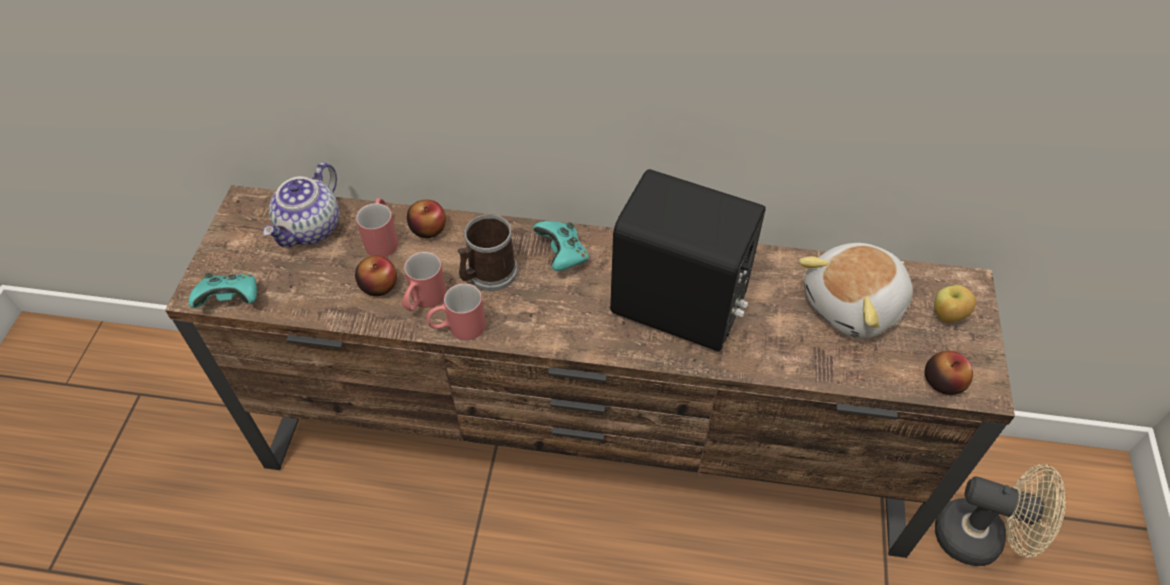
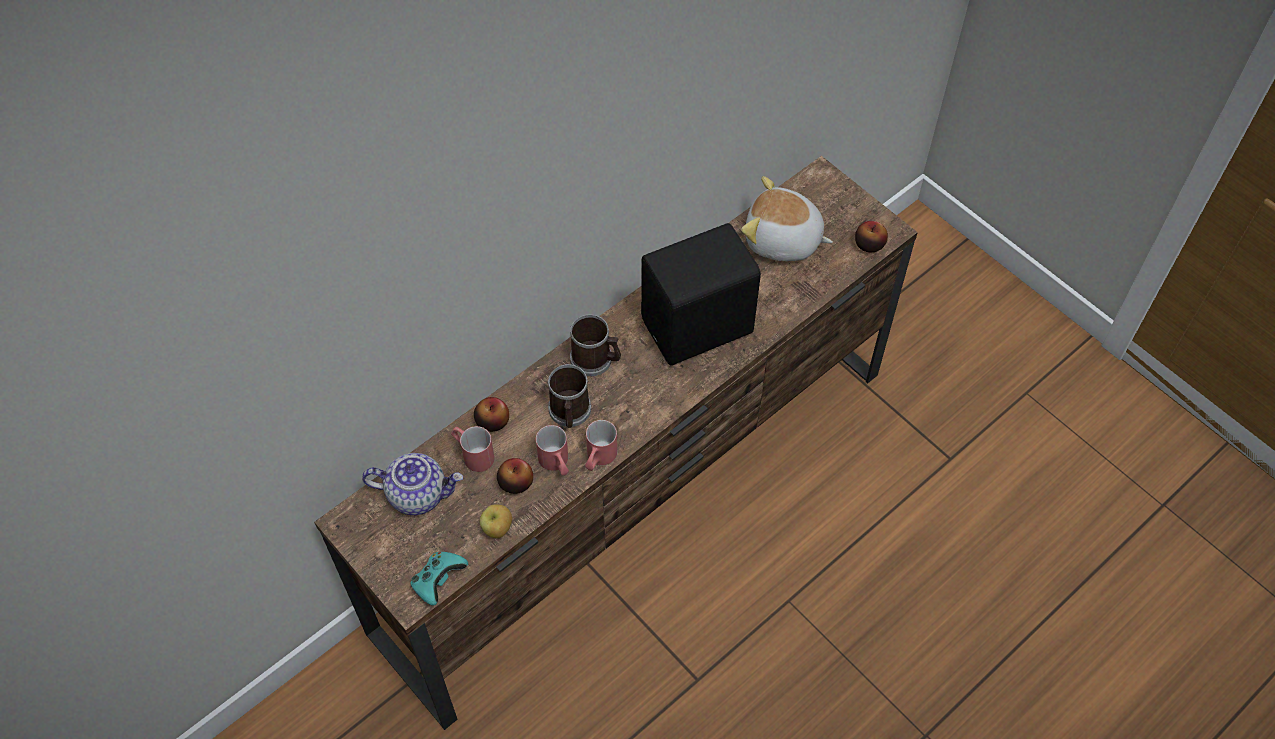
camera: 50 degrees left, 5 degrees up
teapot [263,162,339,247] -> teapot turned 60 degrees counterclockwise [362,453,463,515]
turquoise game controller [533,221,589,271] -> mug [570,314,621,376]
plush toy [798,243,913,338] -> plush toy turned 105 degrees clockwise [741,176,833,261]
apple [934,285,976,323] -> apple moved to [480,504,512,538]
beige fan [935,464,1066,566] -> none

